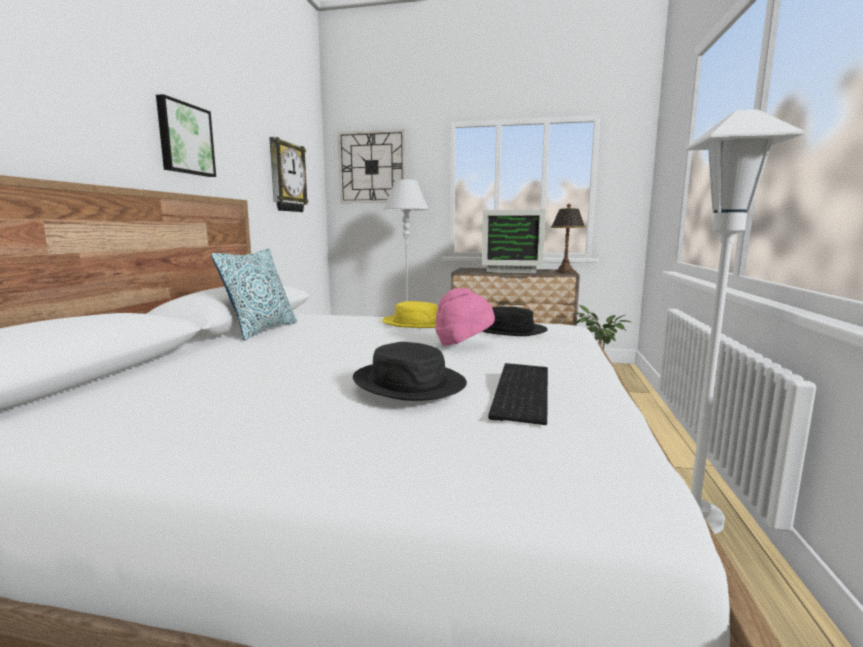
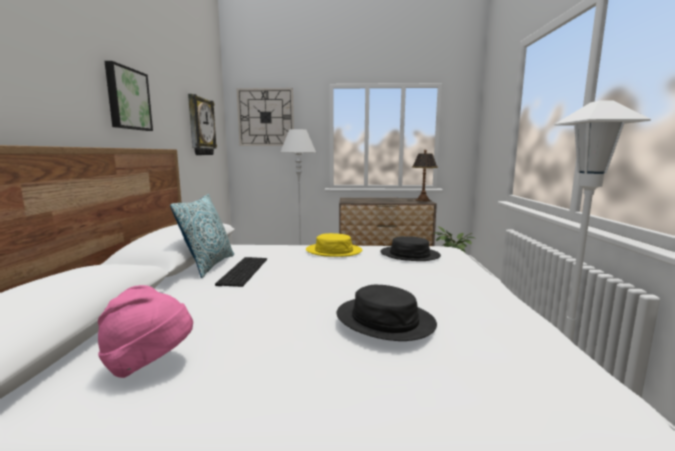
camera: 10 degrees left, 0 degrees up
pink hat [435,288,495,346] -> pink hat moved to [98,285,193,378]
monitor [482,210,546,273] -> none
keyboard [488,363,548,425] -> keyboard moved to [215,257,267,287]

